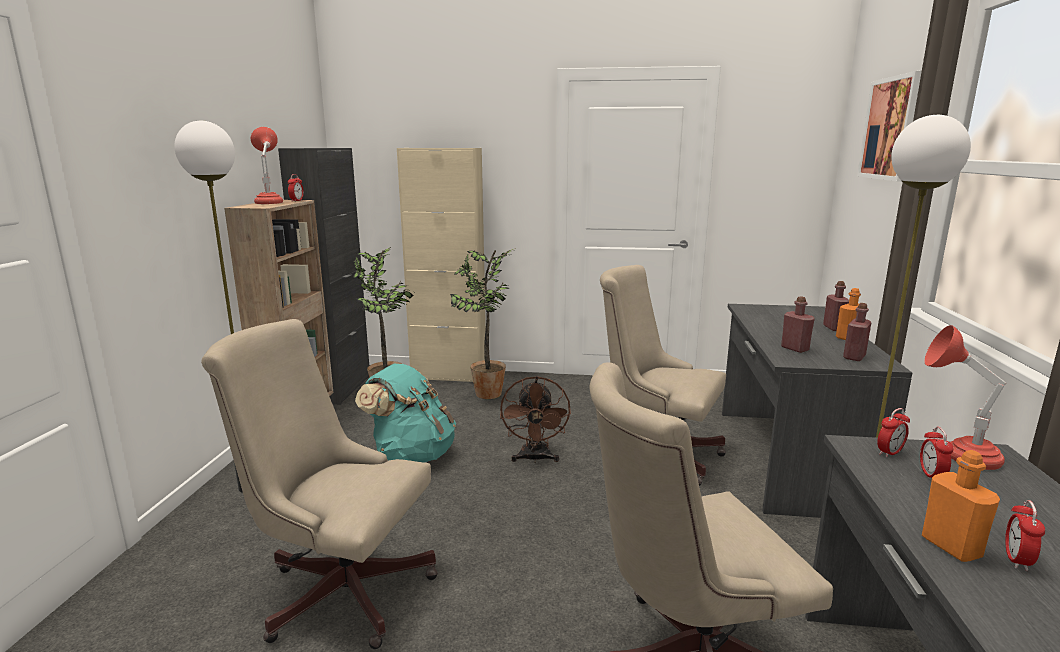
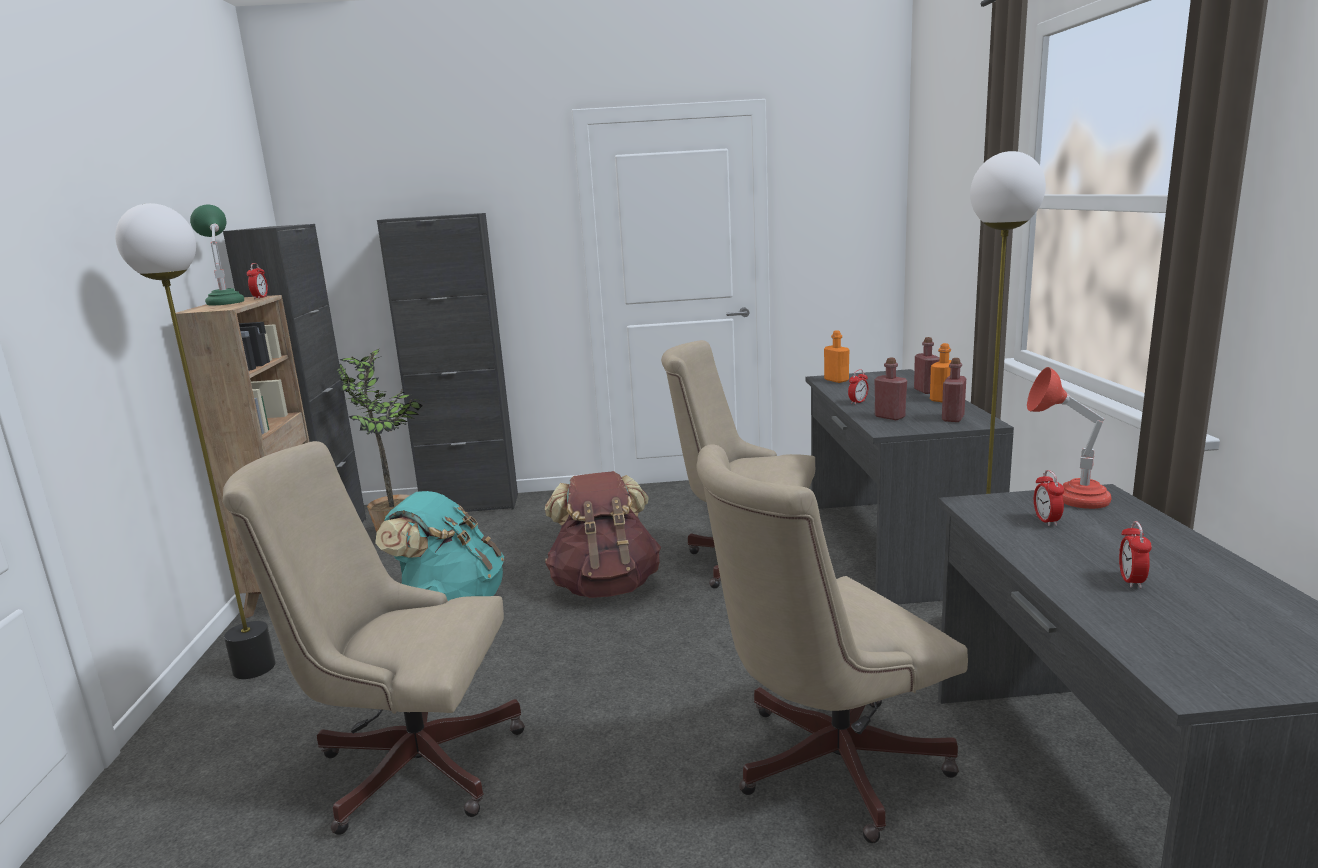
camera: 10 degrees left, 0 degrees up
red table lamp [251,127,283,204] -> green table lamp [190,205,244,306]
beige cabinet [397,148,486,382] -> black cabinet [377,213,518,512]
potted plant [450,248,516,399] -> none
brown fan [500,376,571,463] -> brown backpack [545,471,661,598]
picture [857,71,922,182] -> none
alarm clock [877,408,910,458] -> alarm clock moved to [848,369,868,405]
orange bottle [922,450,1000,562] -> orange bottle moved to [824,330,849,383]

